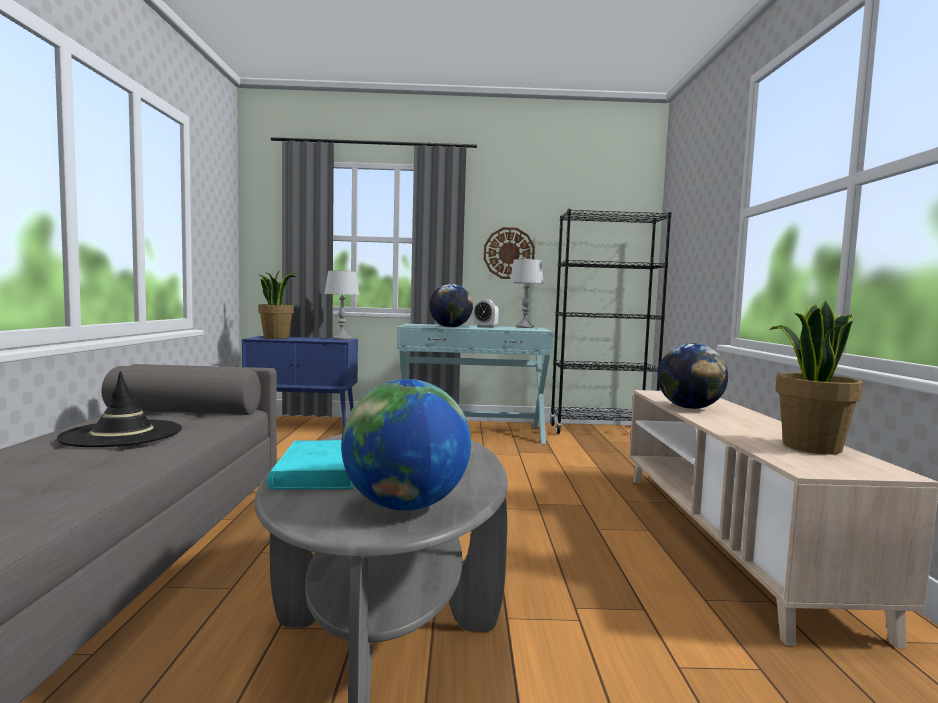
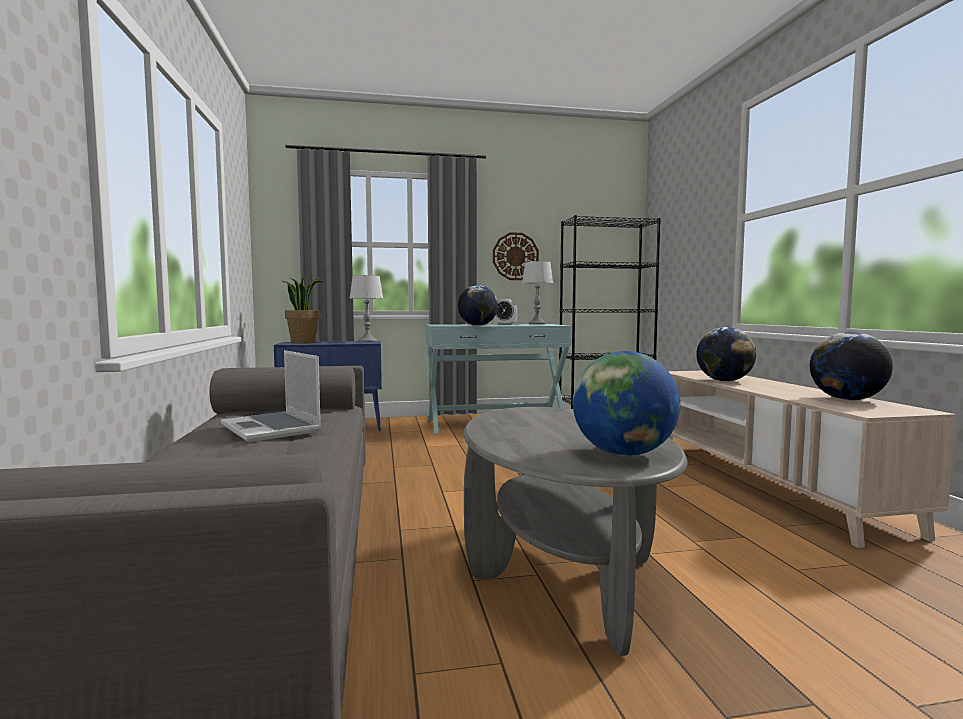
camera: 10 degrees left, 0 degrees up
black hat [57,371,182,447] -> laptop [221,350,321,442]
turquoise book [267,440,354,490] -> none
potted plant [770,301,863,454] -> globe [810,332,893,400]

